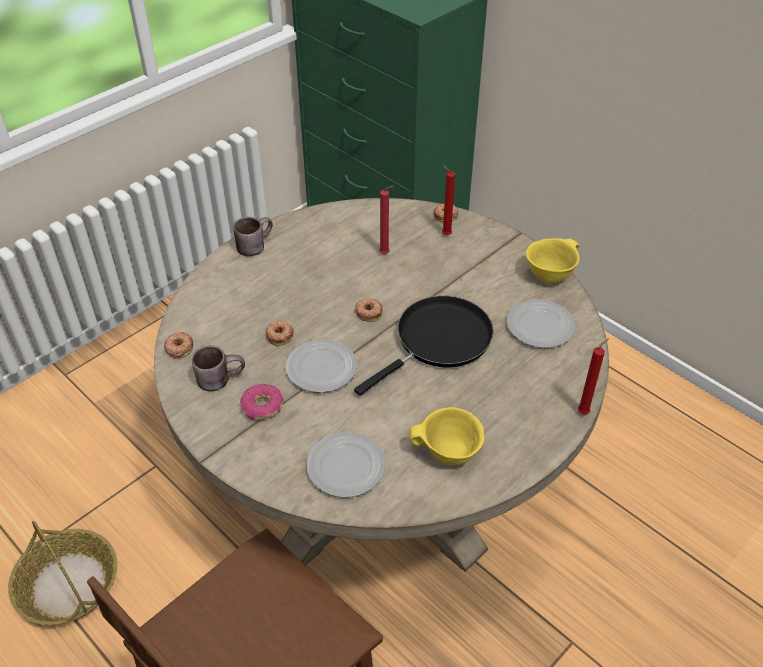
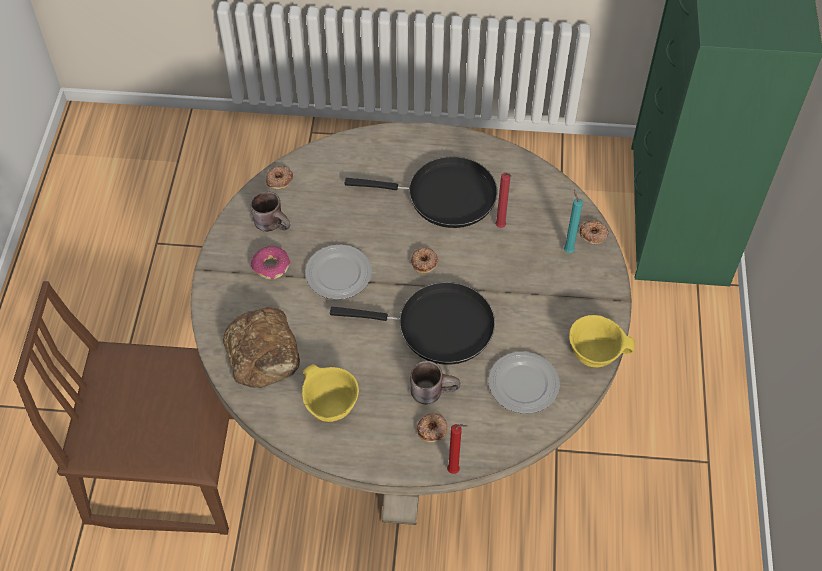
camera: 50 degrees right, 10 degrees up
basket [8,521,117,625] -> none
brown mug [233,217,273,256] -> brown mug moved to [410,361,460,404]
donut [265,321,294,346] -> donut moved to [417,413,448,442]
plate [307,432,386,497] -> bread [223,307,300,389]
red candle [442,165,455,235] -> turquoise candle [564,189,583,253]
none -> black frying pan [345,156,497,228]

